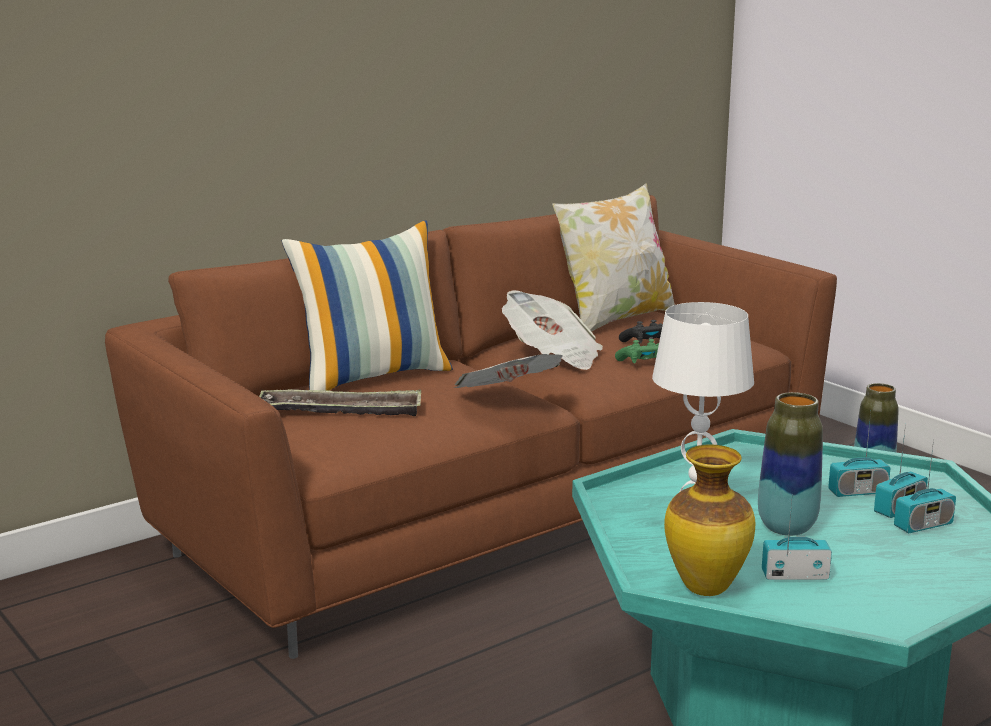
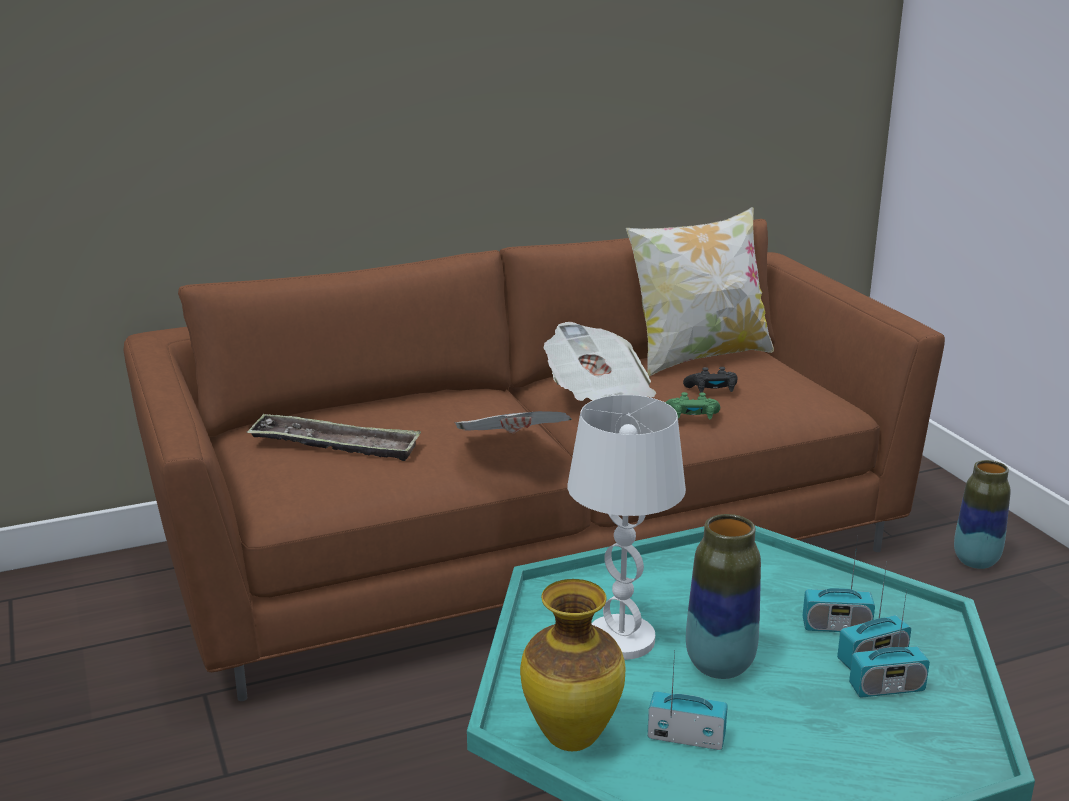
camera: 15 degrees right, 5 degrees up
pillow [282,220,453,391] -> none

